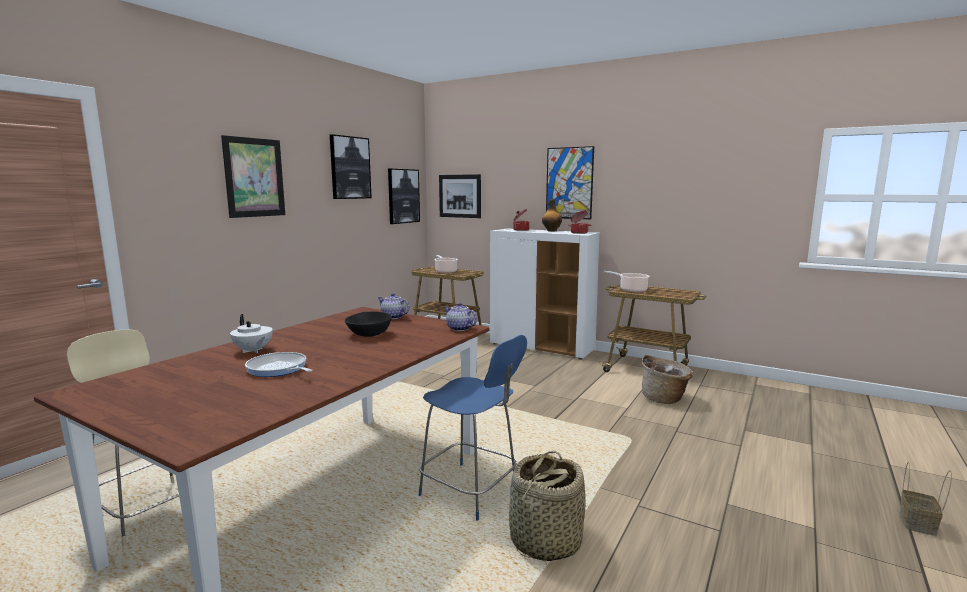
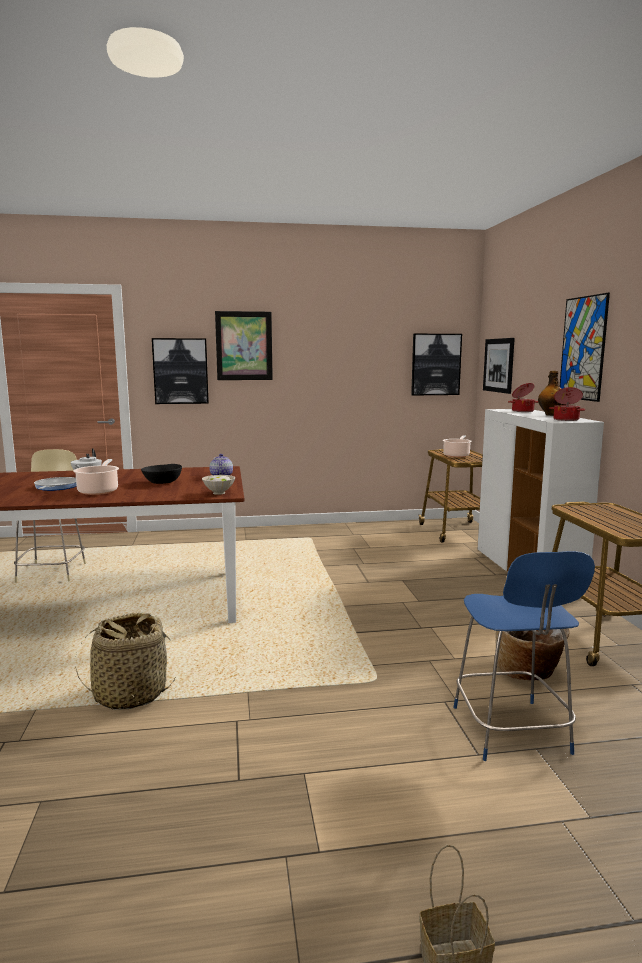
camera: 50 degrees right, 0 degrees up
picture [330,134,372,199] -> picture moved to [152,338,209,404]
blue chair [419,335,527,521] -> blue chair moved to [453,551,595,761]
teapot [444,303,477,331] -> white bowl [202,475,235,495]
cooking pot [604,271,650,292] -> cooking pot moved to [73,459,119,495]

